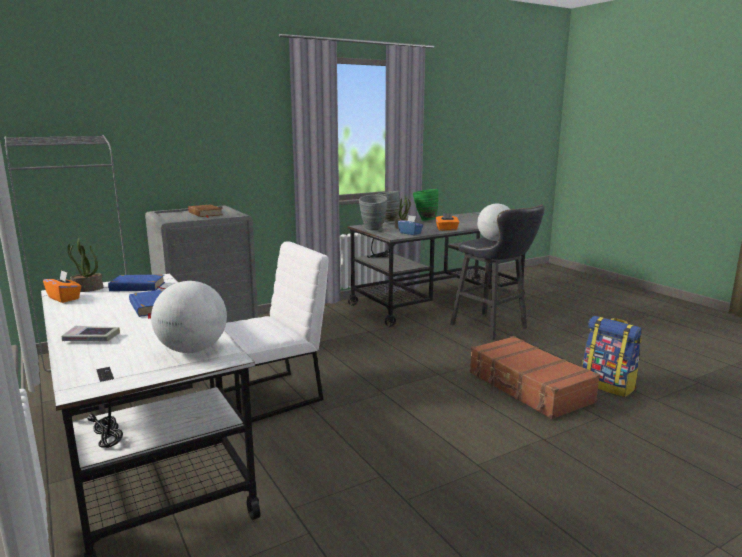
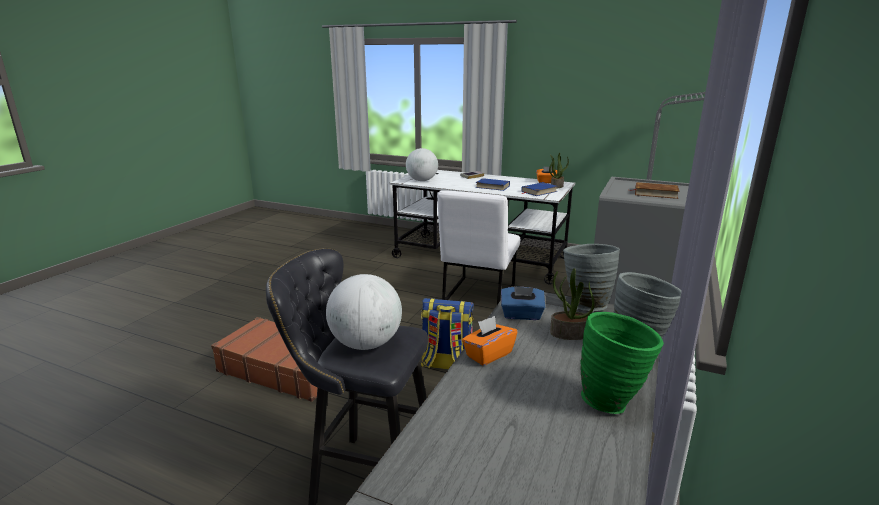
camera: 145 degrees right, 5 degrees up
backpack [582,316,642,397] -> backpack moved to [421,298,474,370]

